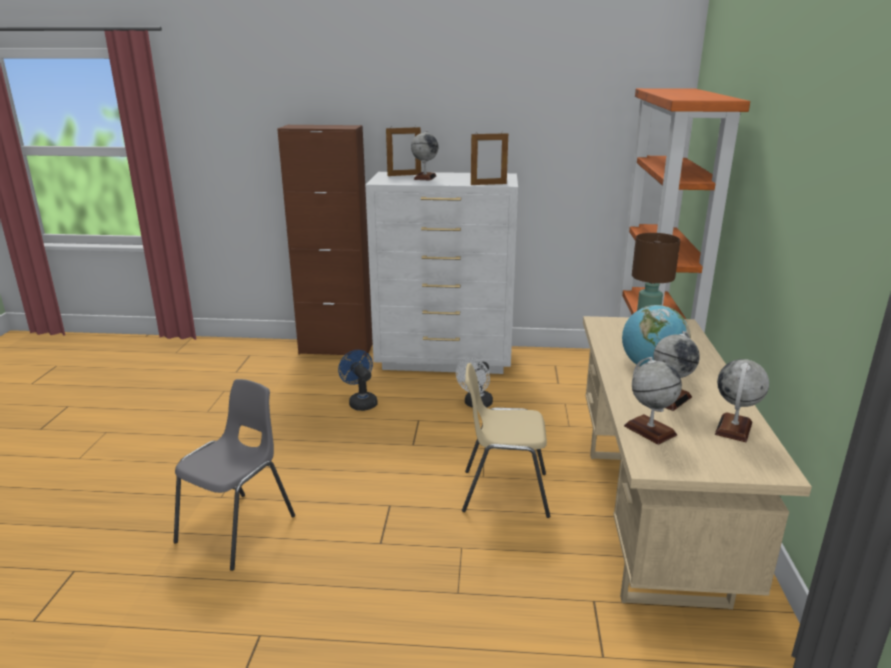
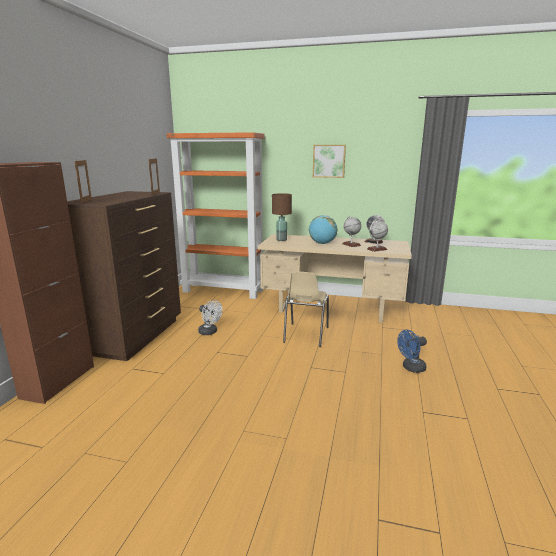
camera: 80 degrees left, 5 degrees down
grey chair [174,379,295,571] -> none
blue fan [338,350,378,411] -> blue fan moved to [397,330,427,373]
white dresser [365,172,518,374] -> brown dresser [67,191,181,361]
globe [411,130,439,181] -> none
none -> picture [313,145,346,178]

